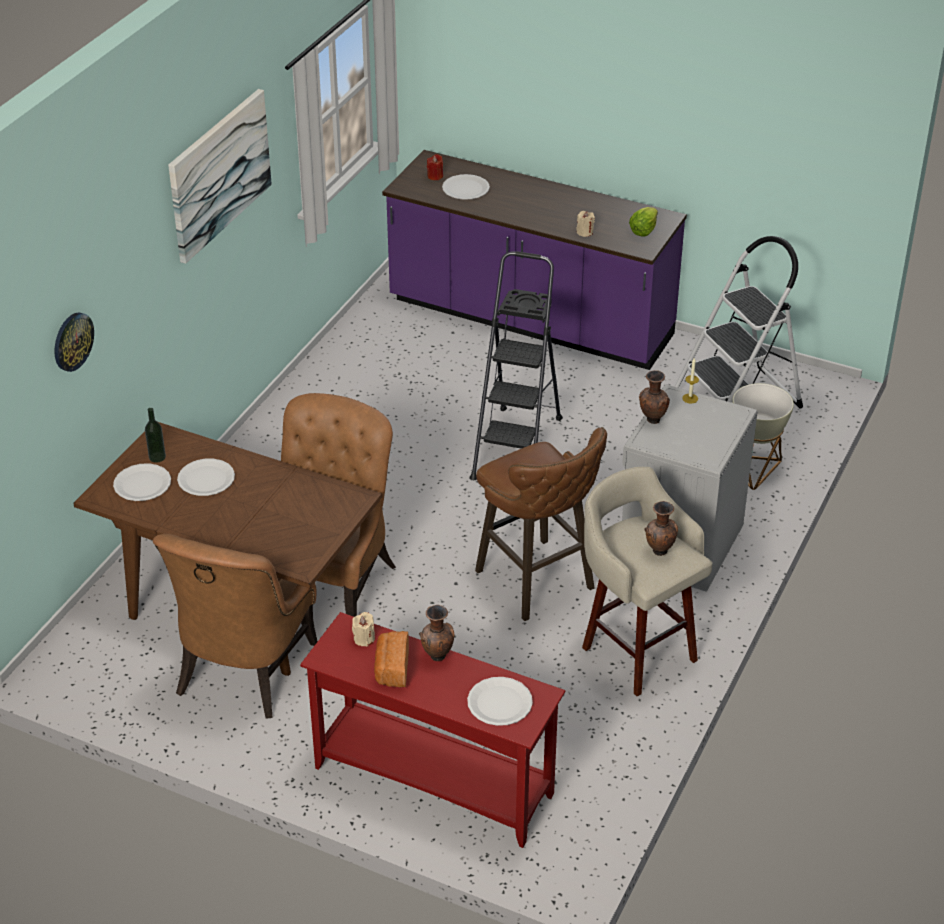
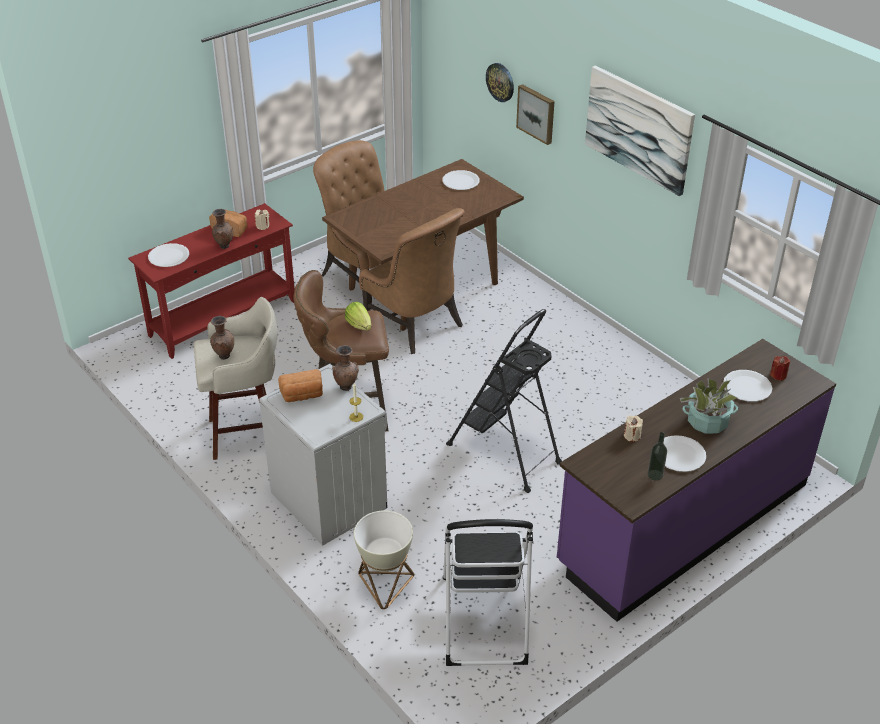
camera: 115 degrees right, 0 degrees up
bottle [145,408,166,463] -> bottle moved to [648,432,667,481]
white plate [177,459,235,496] -> white plate moved to [664,435,706,472]
lettuce [629,207,658,236] -> lettuce moved to [345,302,371,330]
none -> bread [278,369,323,402]
none -> picture [516,84,555,145]
none -> potted plant [680,378,738,434]

